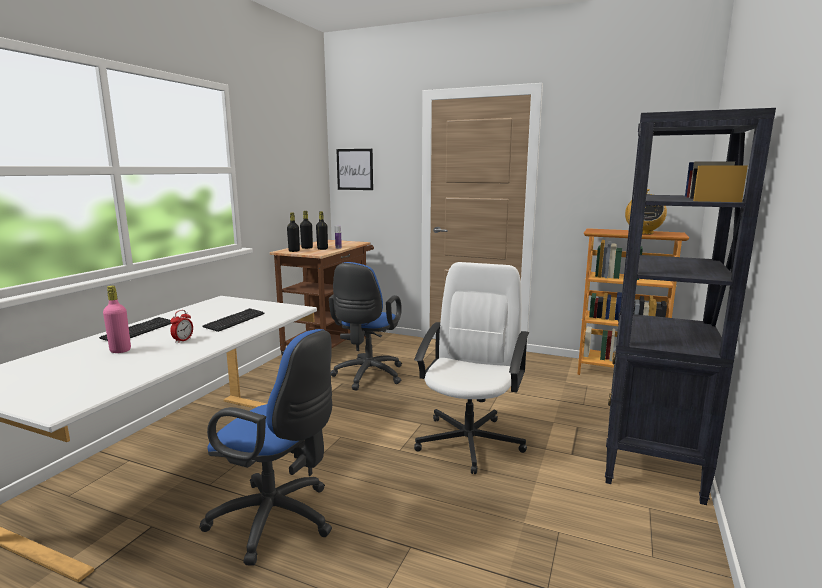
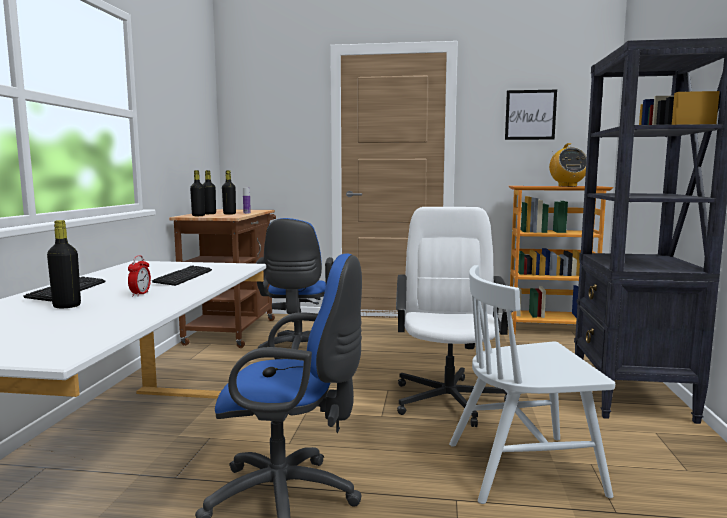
camera: 15 degrees left, 5 degrees down
pink bottle [103,286,131,353] -> black bottle [47,220,81,308]
picture [336,149,373,190] -> picture moved to [505,90,557,140]
none -> white chair [449,265,615,504]

